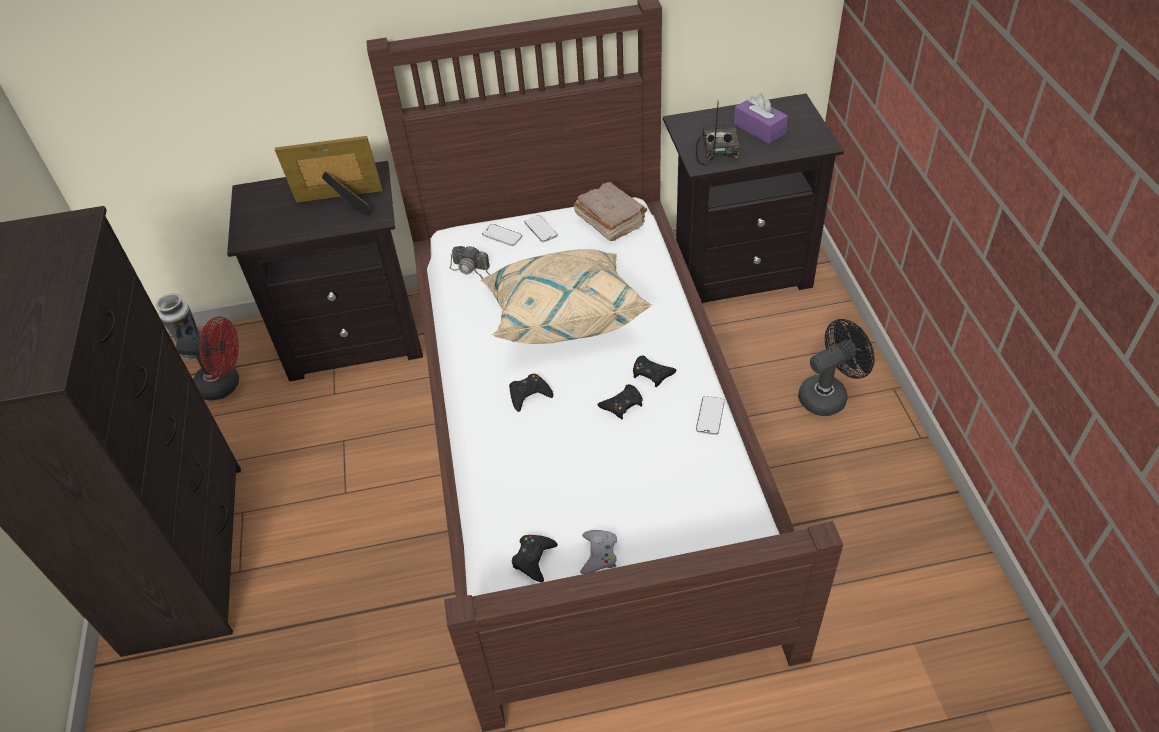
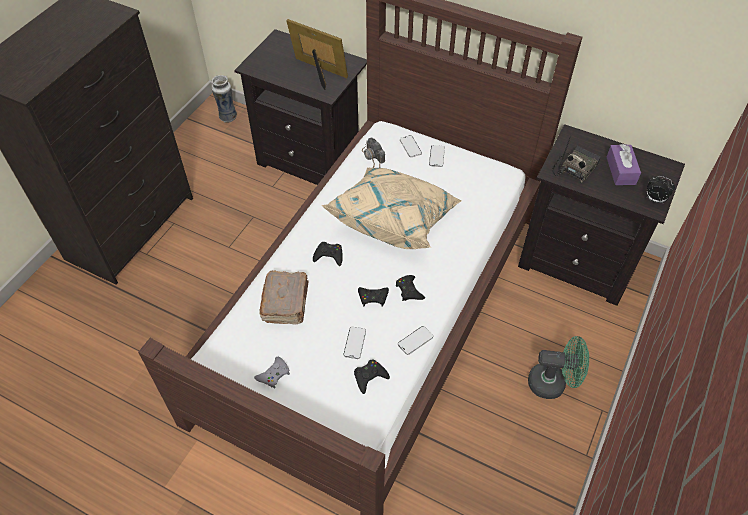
camera: 35 degrees right, 5 degrees up
red fan [176,316,239,400] -> none
black game controller [512,535,558,582] -> black game controller moved to [354,360,390,394]
brown book [574,182,647,241] -> brown book moved to [259,270,308,324]
black fan [798,319,875,416] -> green fan [528,336,589,399]
none -> phone [344,327,366,359]
none -> alarm clock [646,176,675,203]

